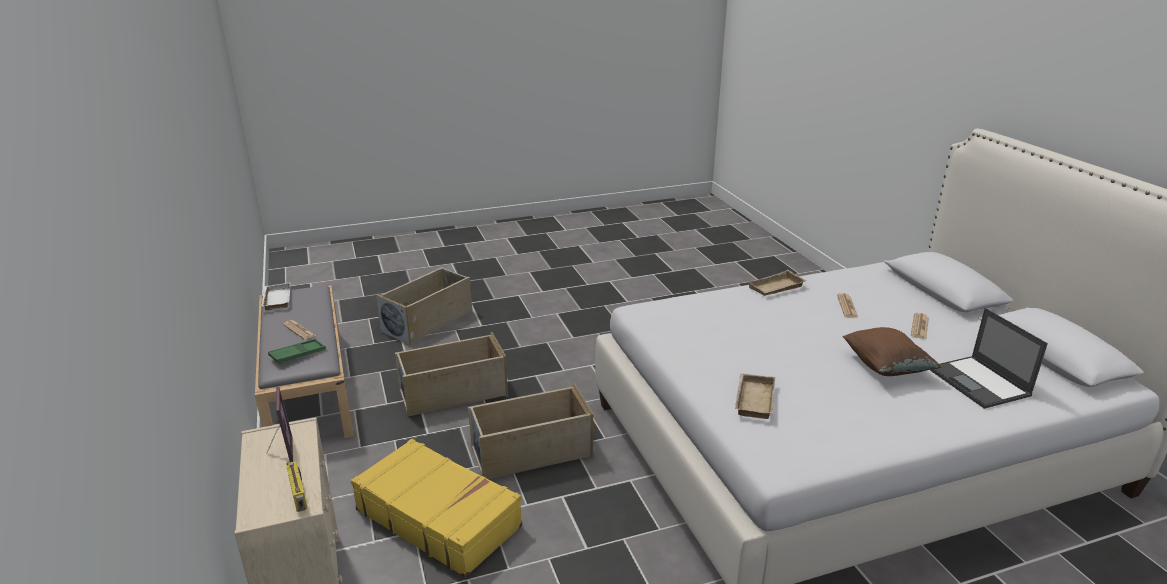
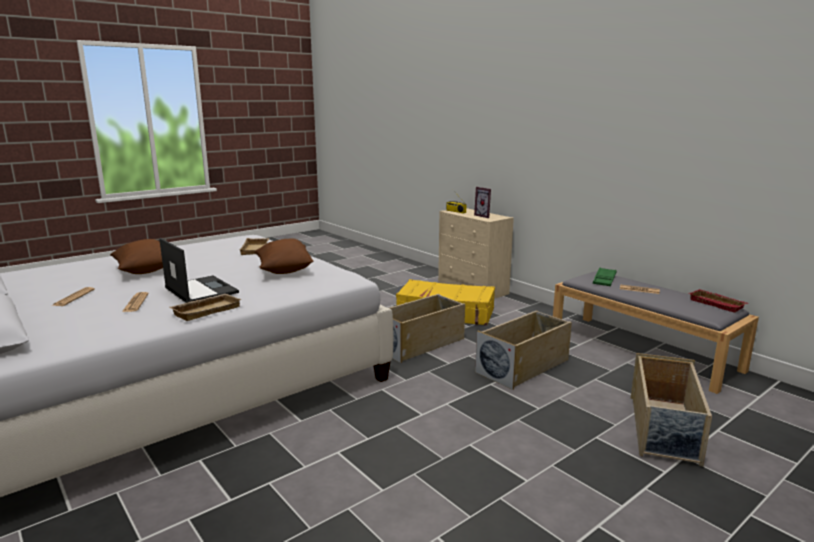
camera: 160 degrees right, 10 degrees down
white tray [262,282,290,311] -> red tray [689,289,748,313]
laptop [930,308,1048,409] -> laptop moved to [159,238,239,303]
none -> brown pillow [255,238,313,274]

